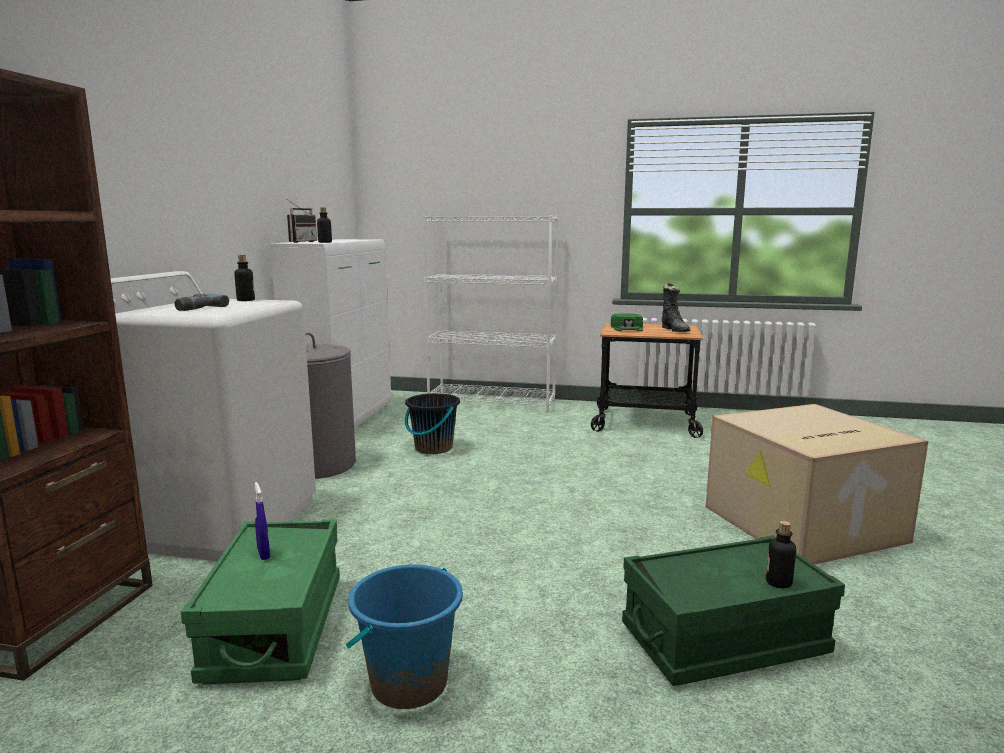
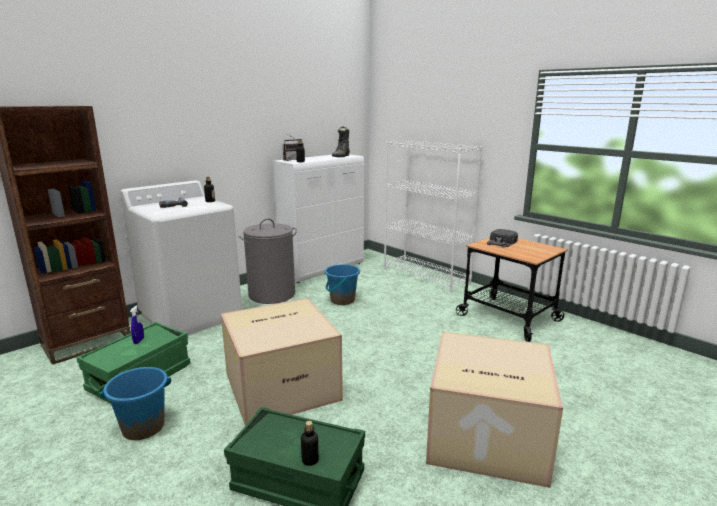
camera: 35 degrees right, 5 degrees up
black bucket [405,393,460,454] -> blue bucket [325,264,360,305]
green cap [611,313,643,331] -> black cap [487,229,518,248]
black boot [662,283,690,332] -> black boot moved to [332,126,350,157]
none -> cardboard box [221,298,343,426]

